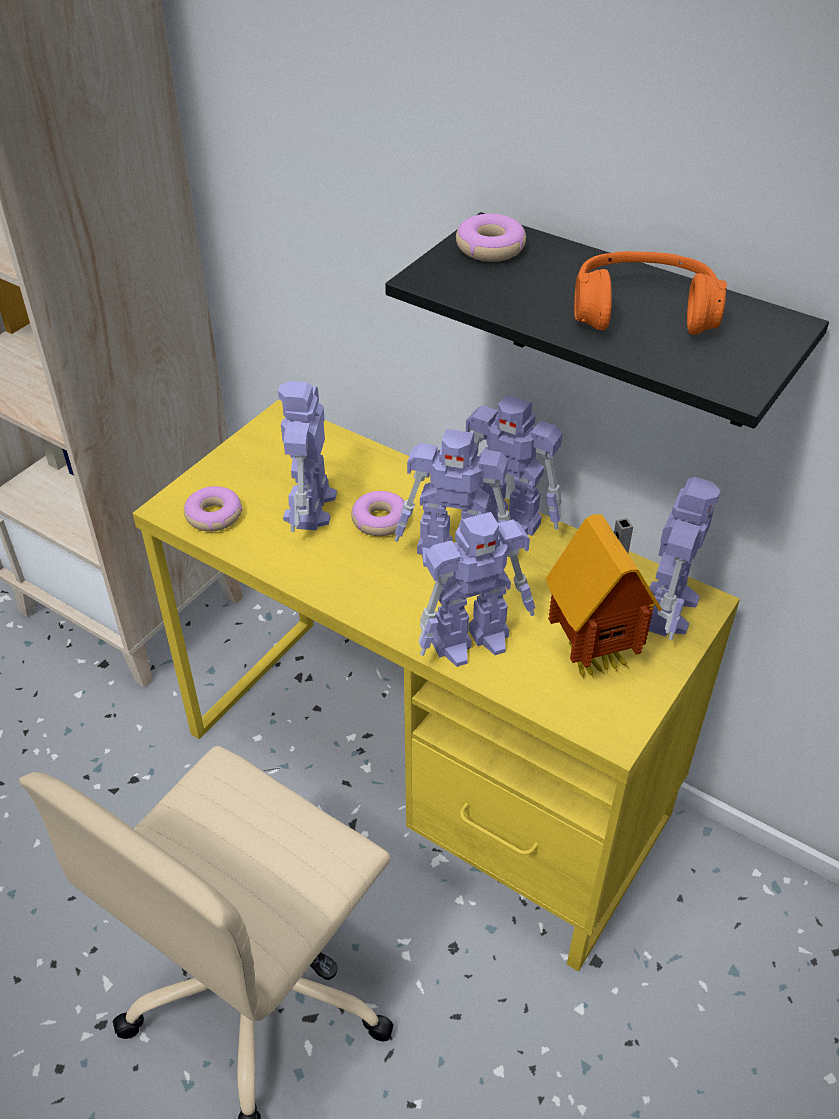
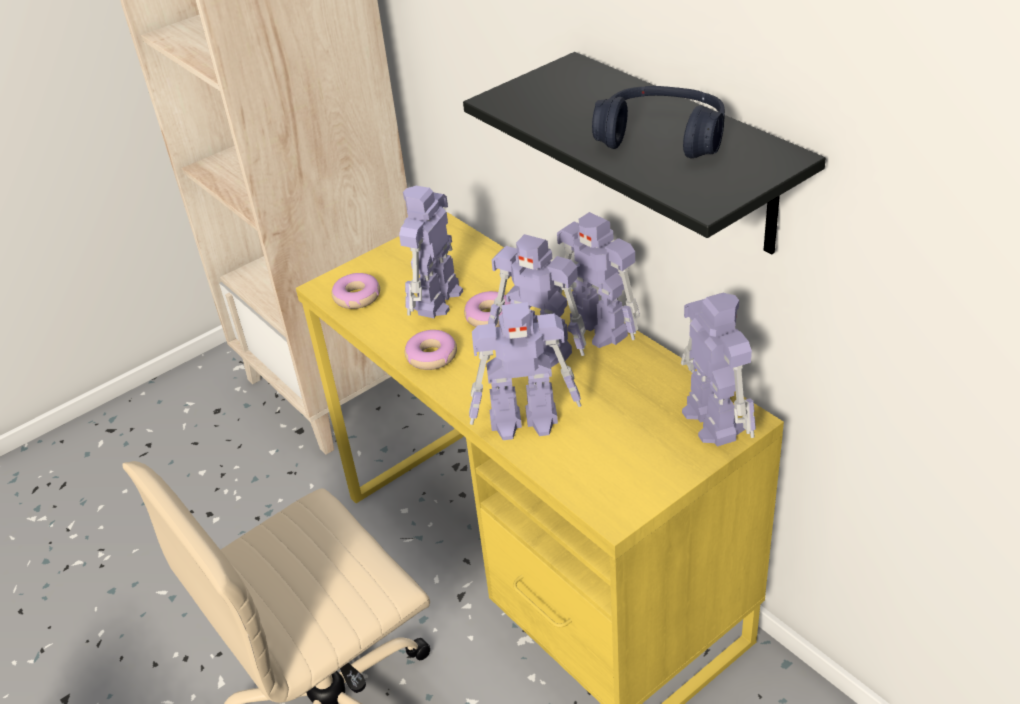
camera: 20 degrees right, 5 degrees down
donut [456,214,526,262] -> donut moved to [405,330,457,370]
toy house [546,514,662,679] -> none
orange headphones [574,251,727,335] -> blue headphones [592,86,725,158]
toy robot [648,477,720,640] -> toy robot turned 60 degrees counterclockwise [681,293,756,447]

